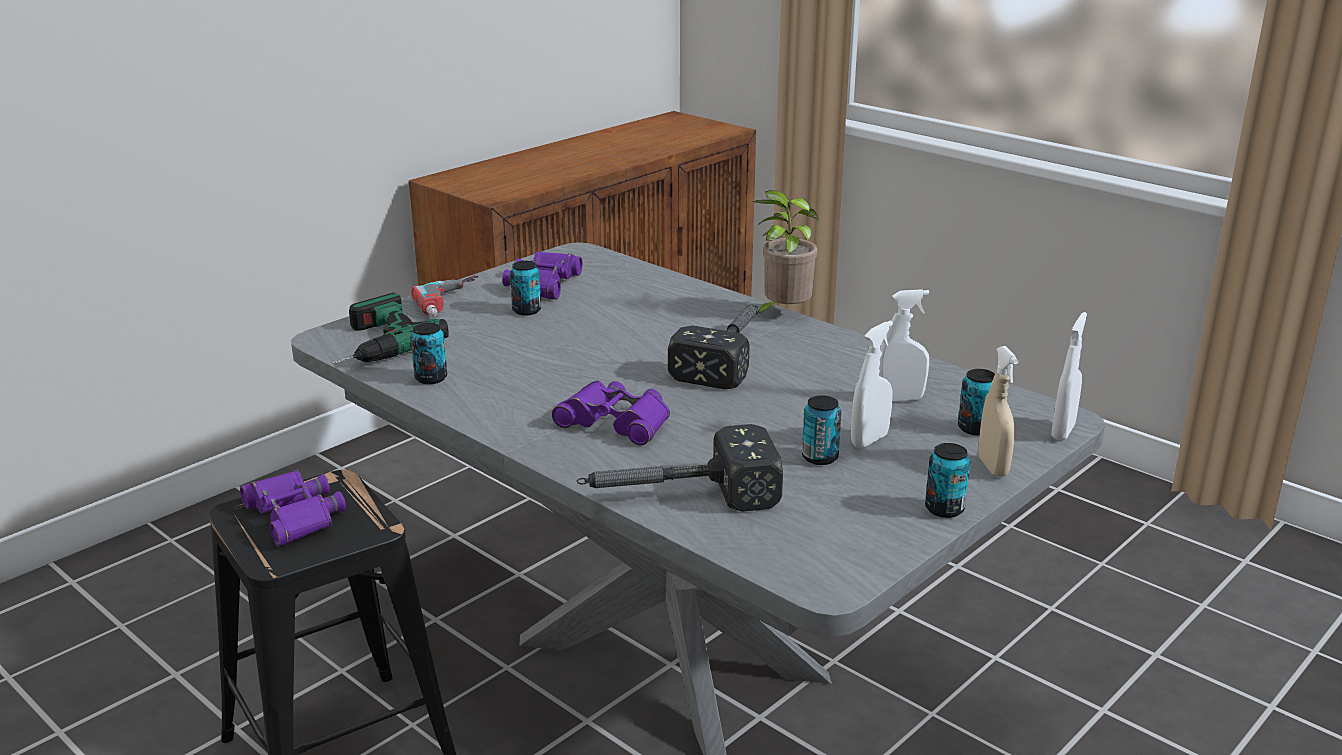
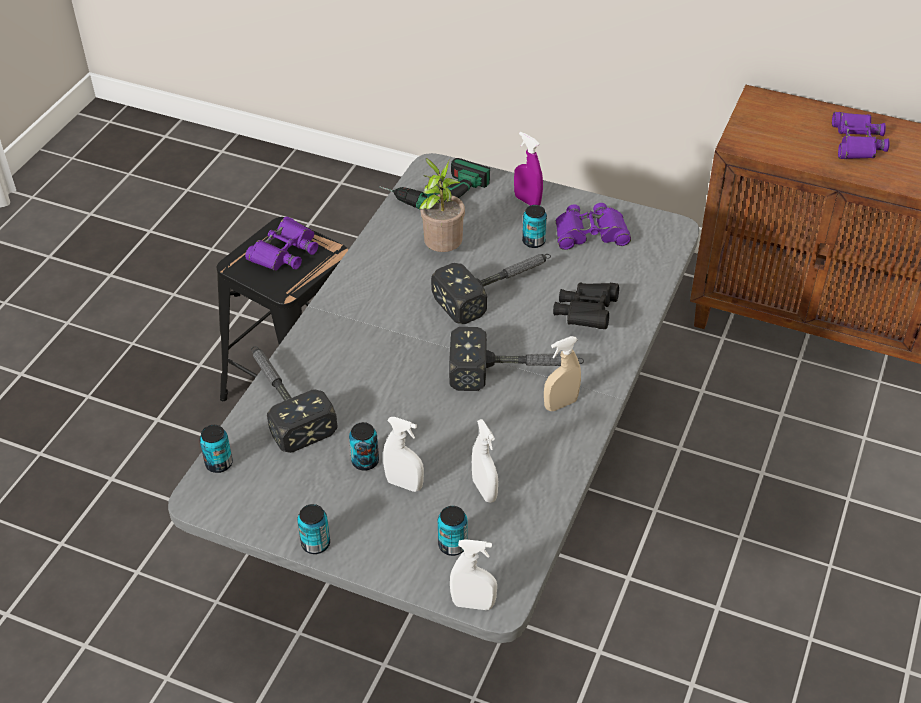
camera: 70 degrees right, 20 degrees up
power drill [411,275,478,317] -> purple spray bottle [514,132,543,205]
can [411,323,447,384] -> can moved to [199,425,233,473]
purple binoculars [552,380,670,446] -> purple binoculars moved to [832,112,889,159]
potted plant [753,190,819,315] -> potted plant moved to [419,158,465,252]
beige spray bottle [978,346,1018,477] -> beige spray bottle moved to [544,336,581,411]
none -> hammer [431,254,551,324]
none -> black binoculars [553,282,619,329]

